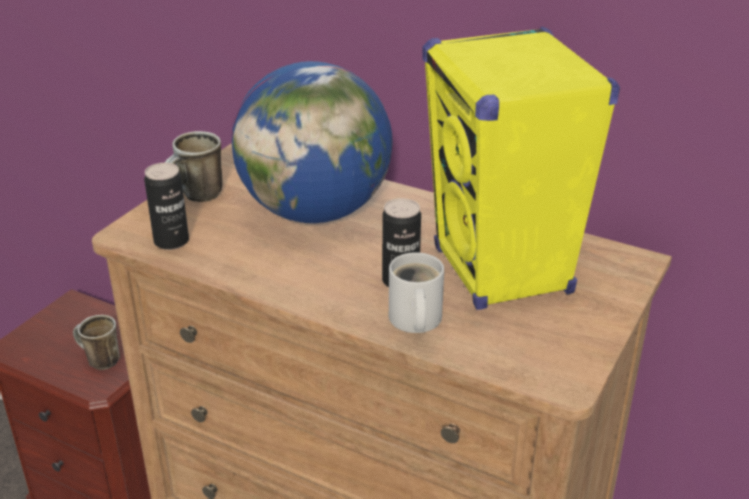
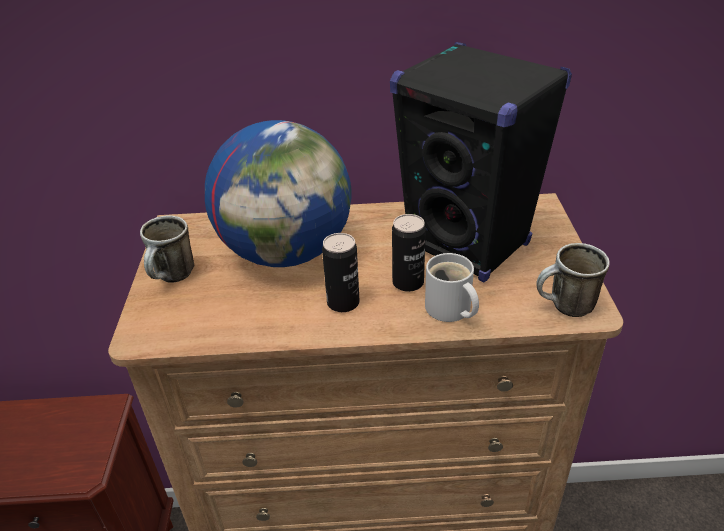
camera: 30 degrees left, 5 degrees up
mug [73,315,120,370] -> mug moved to [536,243,610,317]
can [144,163,189,250] -> can moved to [322,233,360,312]
yellow speaker [423,26,620,310] -> black speaker [390,42,572,282]

